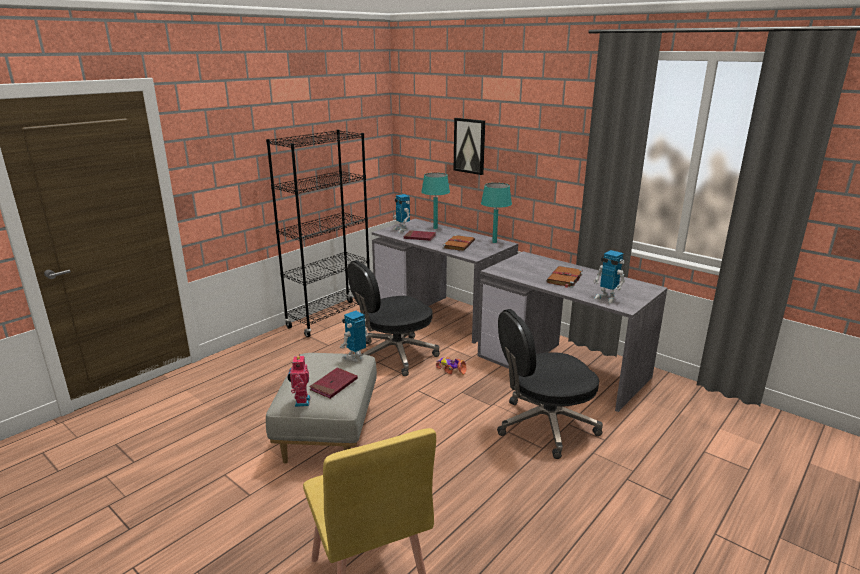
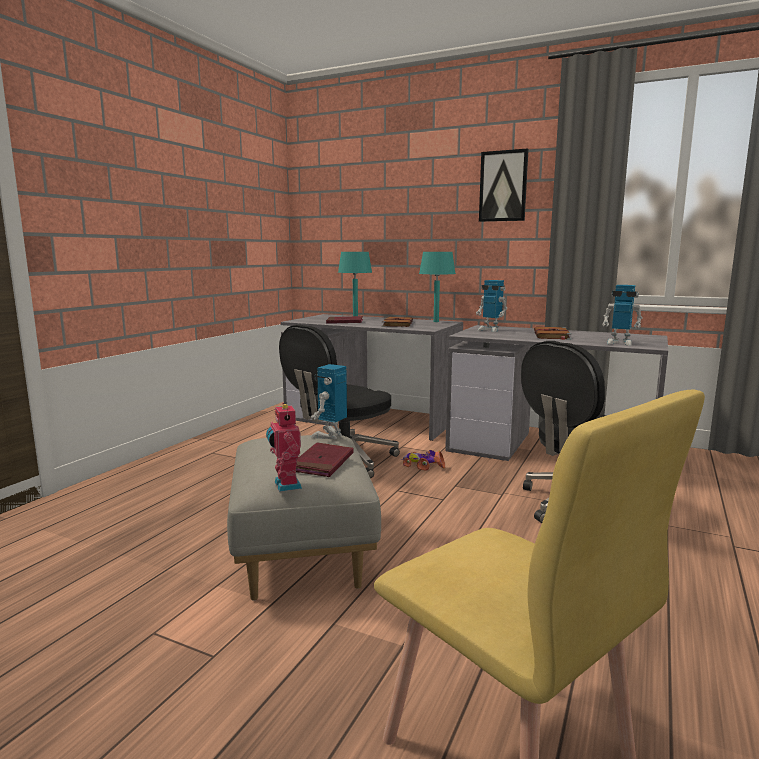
camera: 15 degrees left, 10 degrees down
black bookcase [266,130,370,337] -> none
toy robot [392,194,410,233] -> toy robot moved to [476,280,507,332]
picture [454,118,485,175] -> picture moved to [479,148,529,222]

